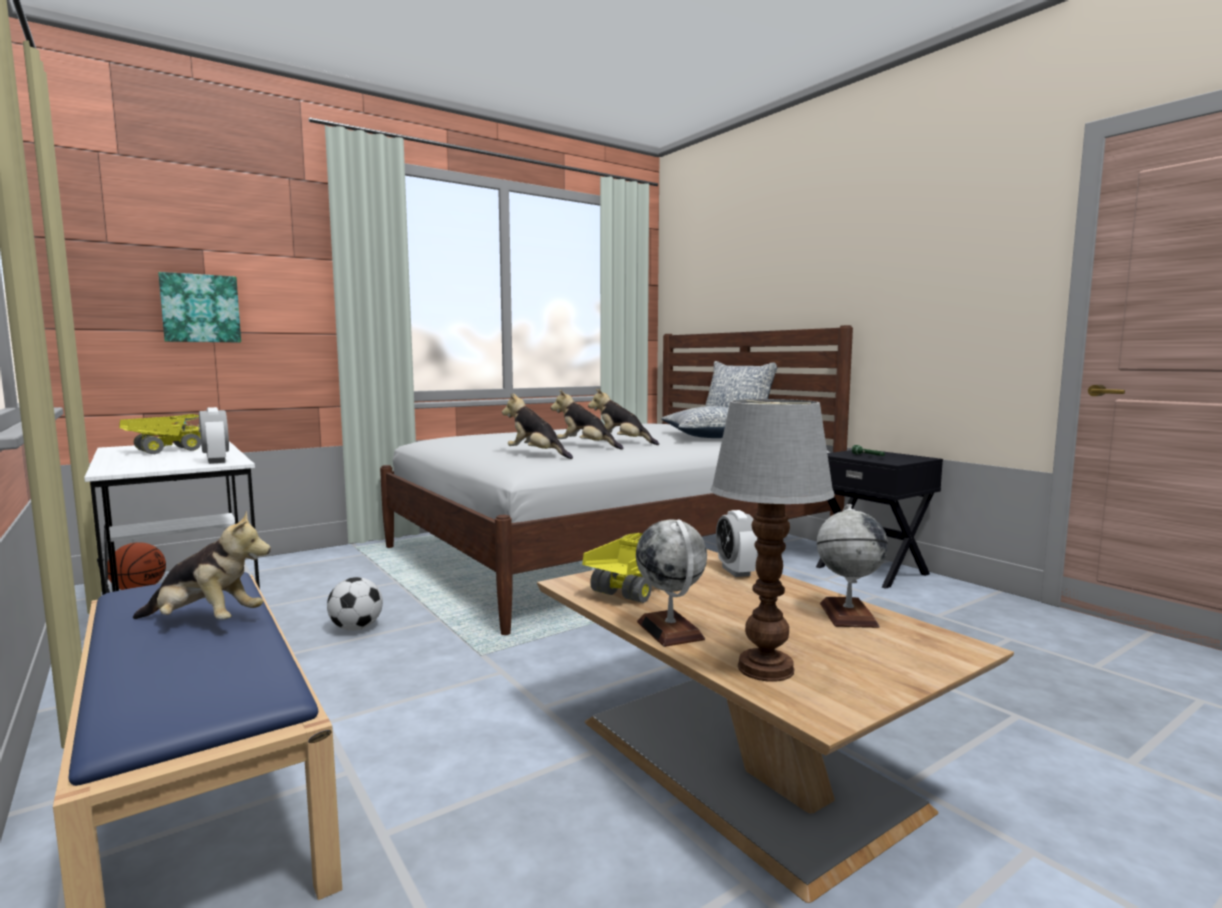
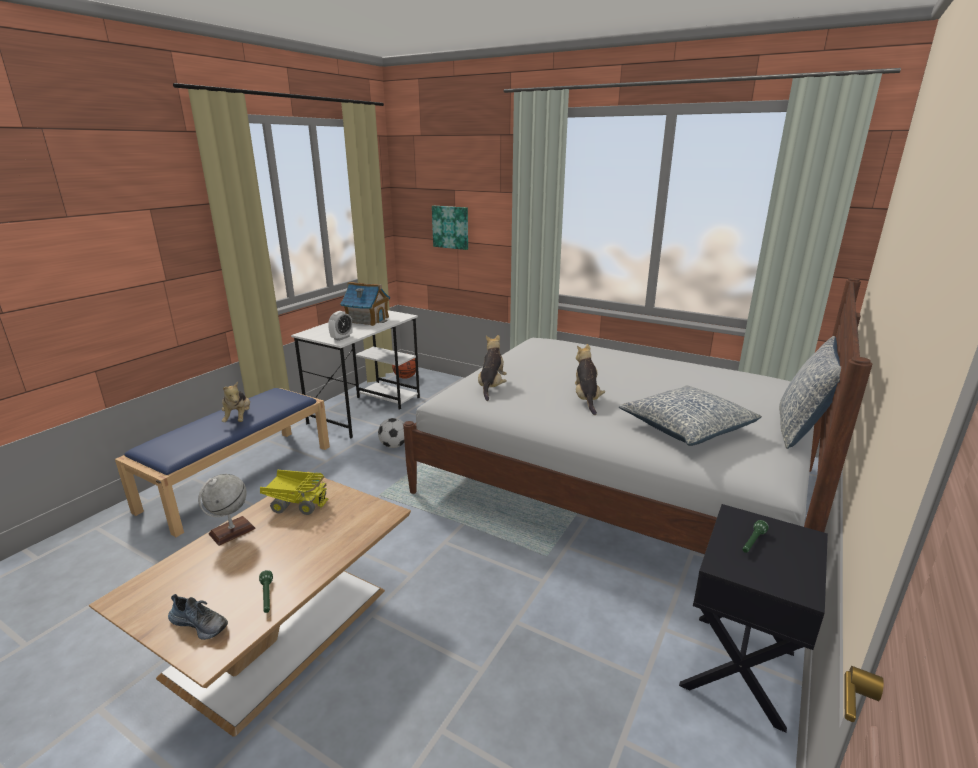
camera: 65 degrees right, 15 degrees up
toy truck [119,414,201,454] -> toy house [340,282,390,326]
plush toy [551,390,624,450] -> none
table lamp [710,399,835,682] -> none
alarm clock [716,510,758,577] -> none
globe [817,504,888,628] -> green flashlight [259,570,273,613]
none -> shoe [168,594,228,640]

